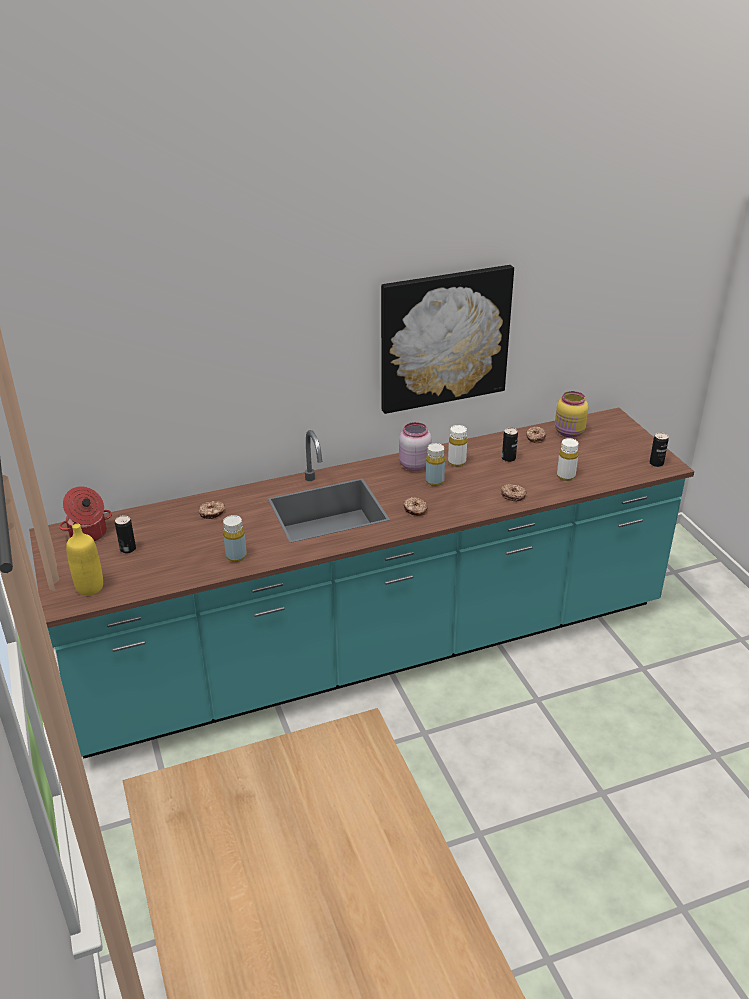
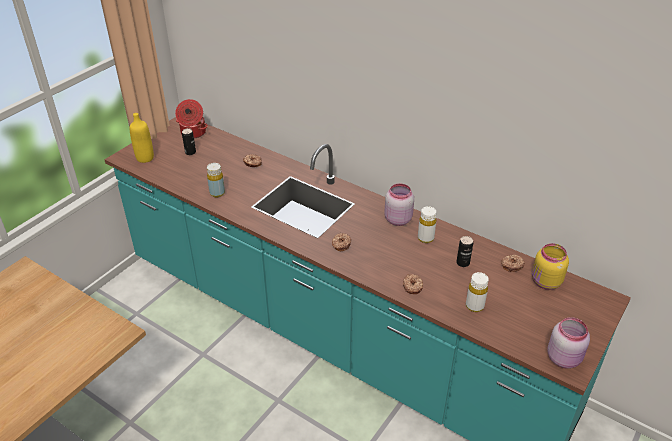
camera: 55 degrees right, 5 degrees up
picture [381,265,514,414] -> none
yellow bottle [426,443,445,486] -> none
can [650,432,669,467] -> pink jar [548,317,590,369]

